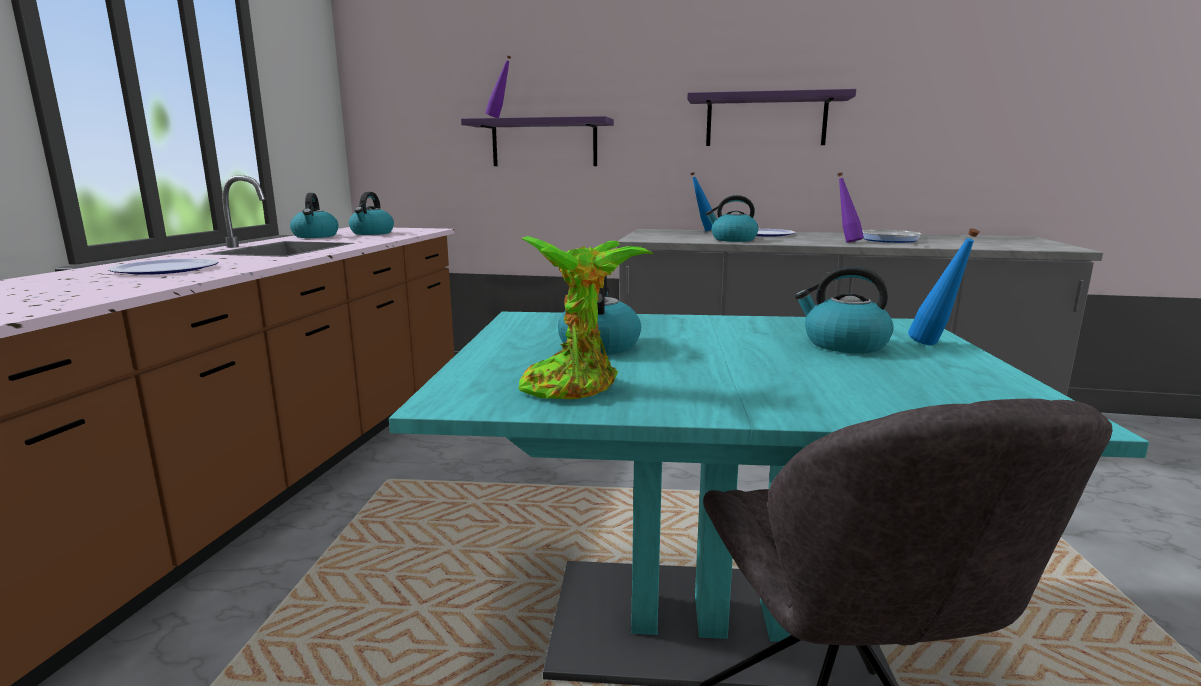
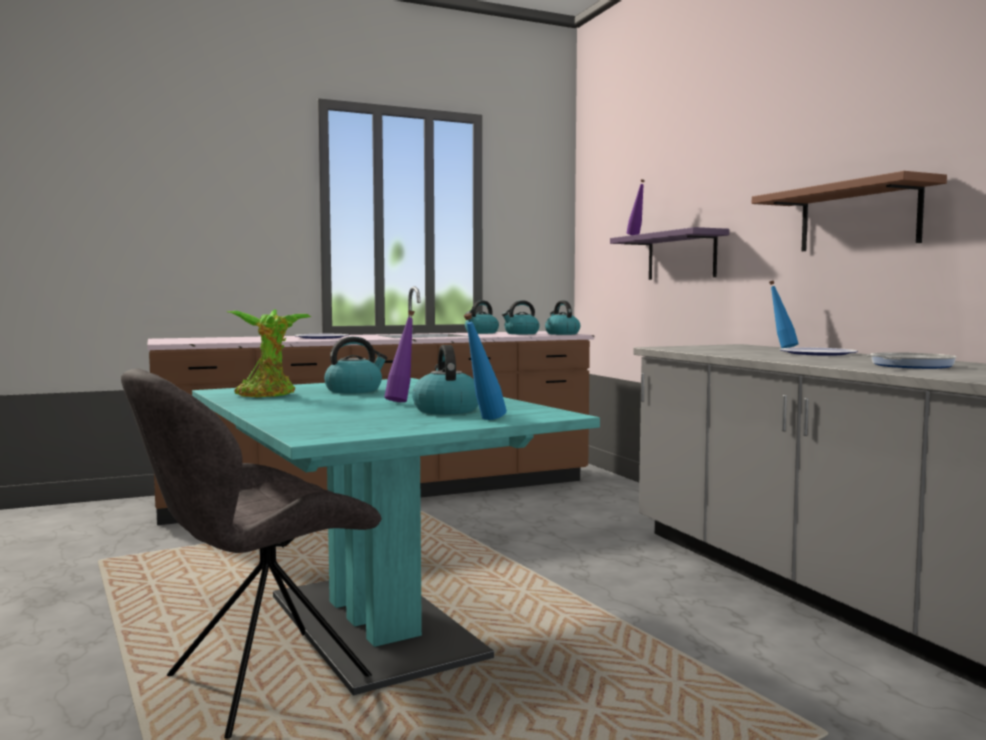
camera: 55 degrees right, 10 degrees down
purple shelf [687,89,856,146] -> brown shelf [752,171,947,251]
kettle [705,195,758,242] -> kettle moved to [545,301,580,335]
purple bottle [837,172,864,243] -> purple bottle moved to [384,310,415,402]

